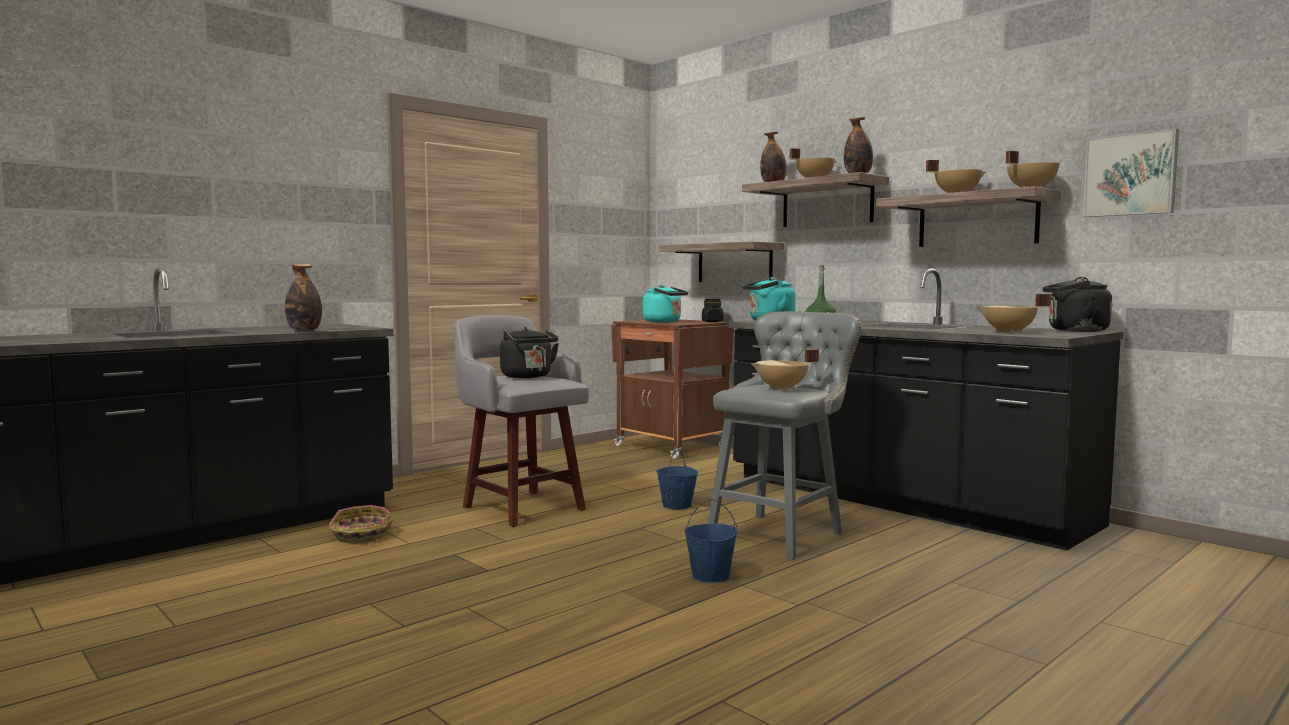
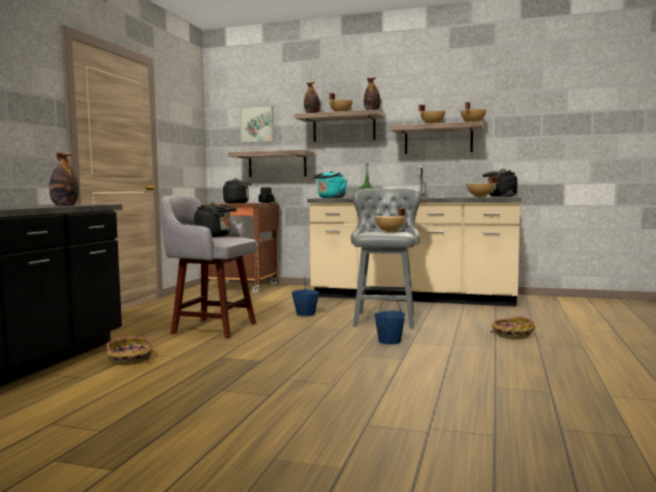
camera: 30 degrees left, 0 degrees up
turquoise kettle [643,285,688,323] -> black kettle [223,178,252,204]
black counter [729,269,1123,551] -> beige counter [307,166,521,307]
picture [1083,128,1179,217] -> picture moved to [240,106,274,143]
none -> basket [490,316,535,339]

